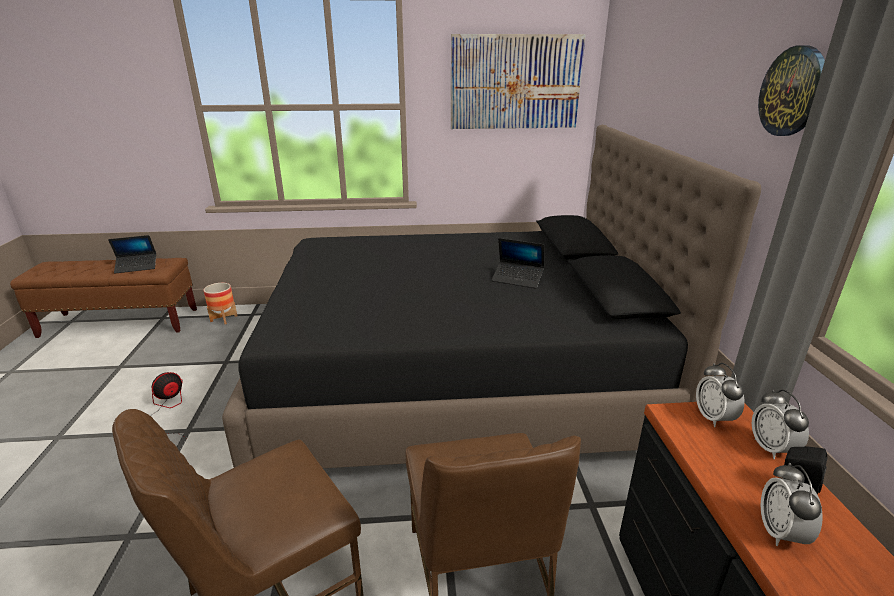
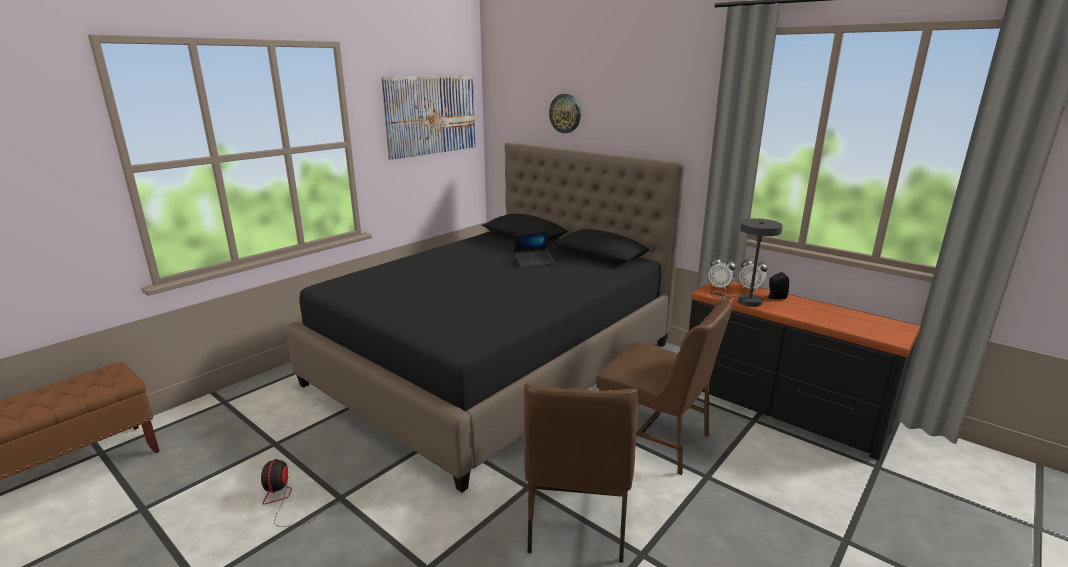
camera: 45 degrees left, 5 degrees down
laptop [108,235,156,274] -> none
planter [204,283,237,324] -> none
wall clock [758,45,825,136] -> wall clock moved to [549,94,581,133]
alarm clock [761,463,823,546] -> none
none -> grey table lamp [709,218,783,307]

